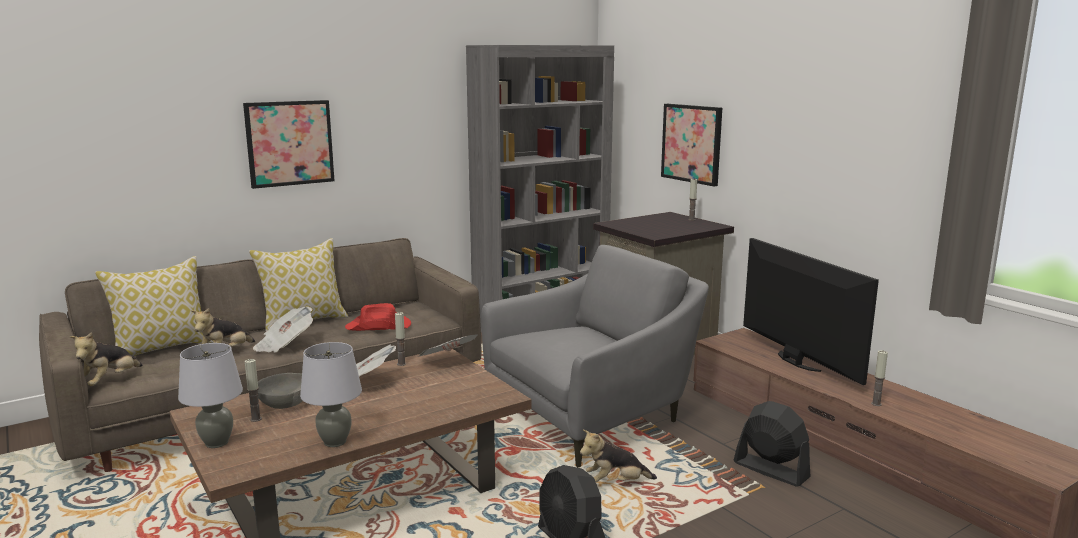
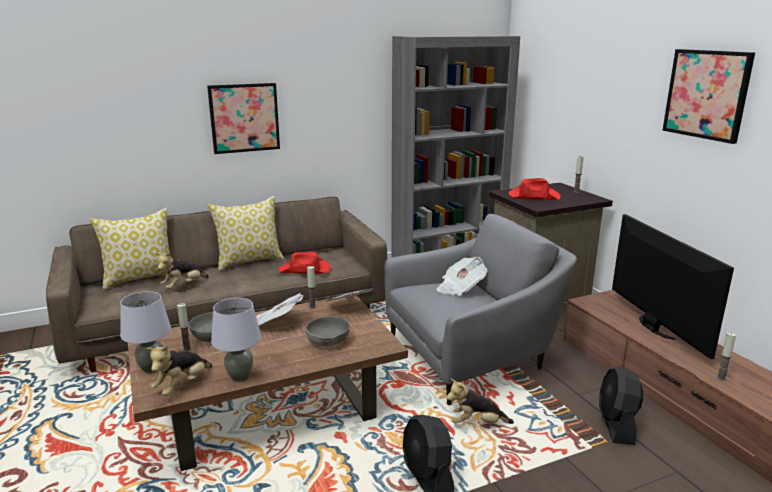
camera: 10 degrees right, 5 degrees up
plush toy [70,332,143,386] -> plush toy moved to [146,345,212,396]
newspaper [253,306,313,353] -> newspaper moved to [437,257,487,296]
picture [661,104,722,186] -> picture moved to [662,49,755,144]
black fan [734,401,811,487] -> black fan turned 135 degrees counterclockwise [599,367,643,445]
none -> grey bowl [305,316,350,346]
none -> red hat [508,178,561,200]

